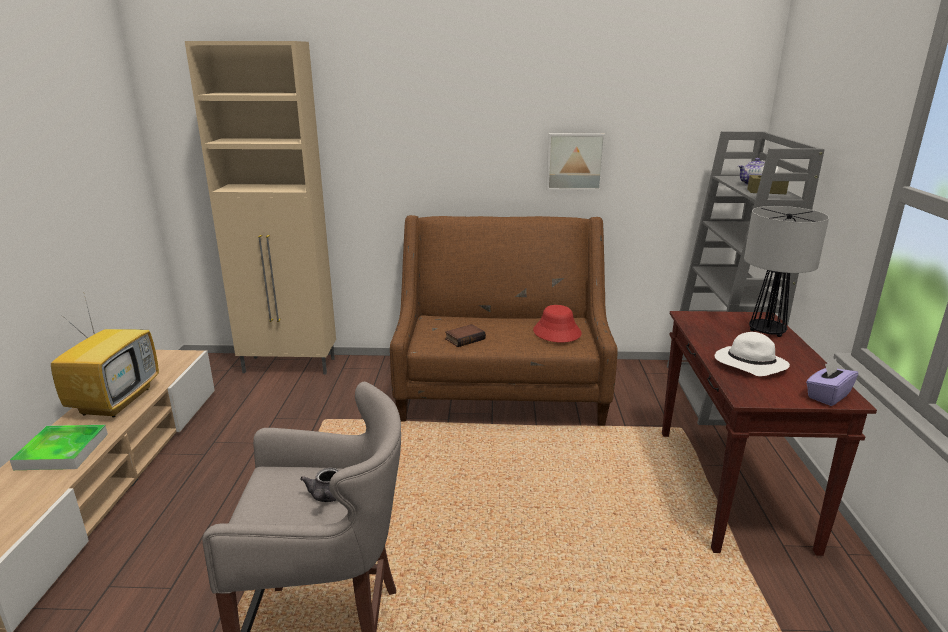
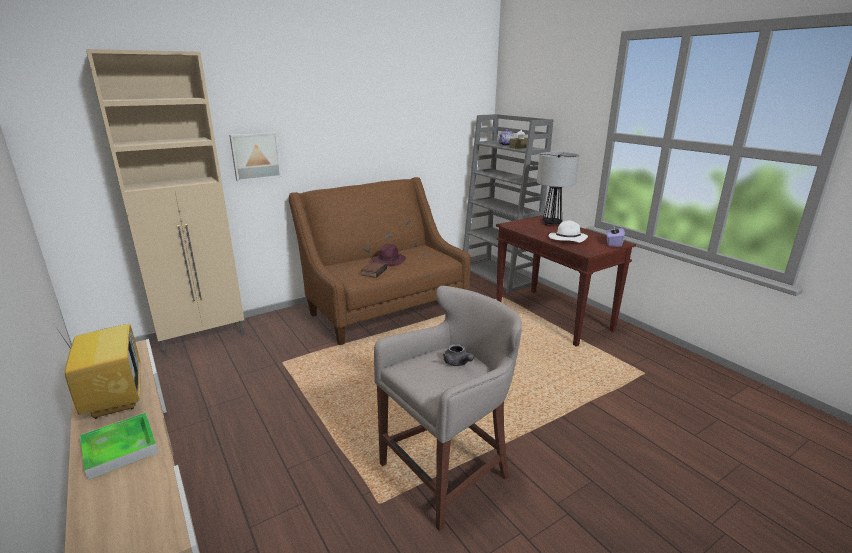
camera: 35 degrees left, 0 degrees up
red hat [533,305,582,342] -> none
picture [546,133,606,191] -> picture moved to [229,132,282,182]
none -> purple hat [371,244,406,266]

